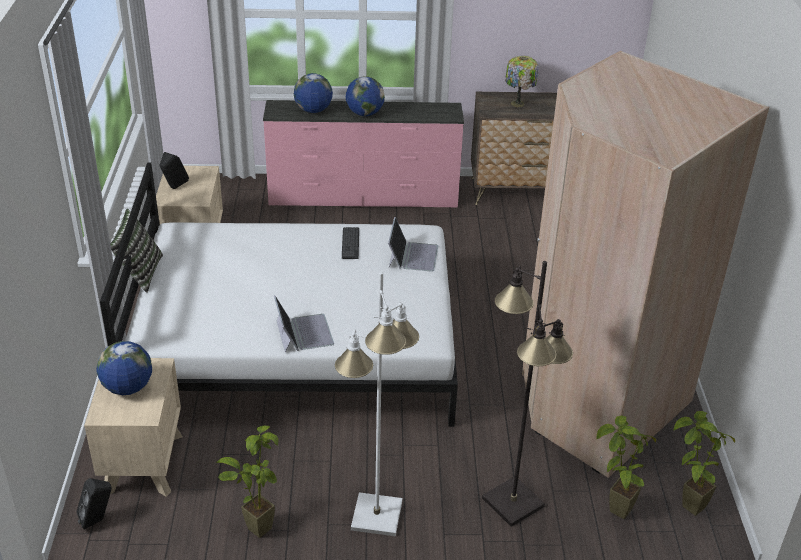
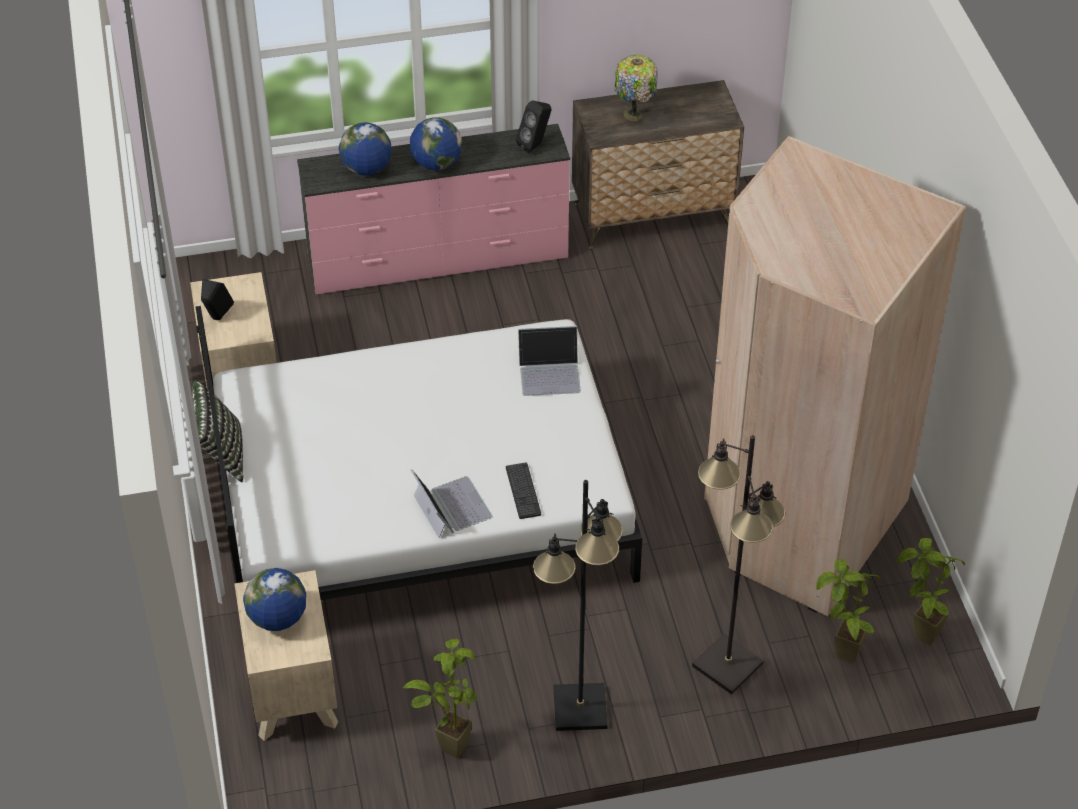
camera: 10 degrees left, 10 degrees up
black speaker [77,478,112,530] -> black speaker moved to [516,100,552,153]
white floor lamp [335,272,419,536] -> black floor lamp [533,480,623,731]
keyboard [342,227,359,259] -> keyboard moved to [506,463,541,519]
laptop [388,217,438,272] -> laptop turned 90 degrees clockwise [518,326,581,396]

